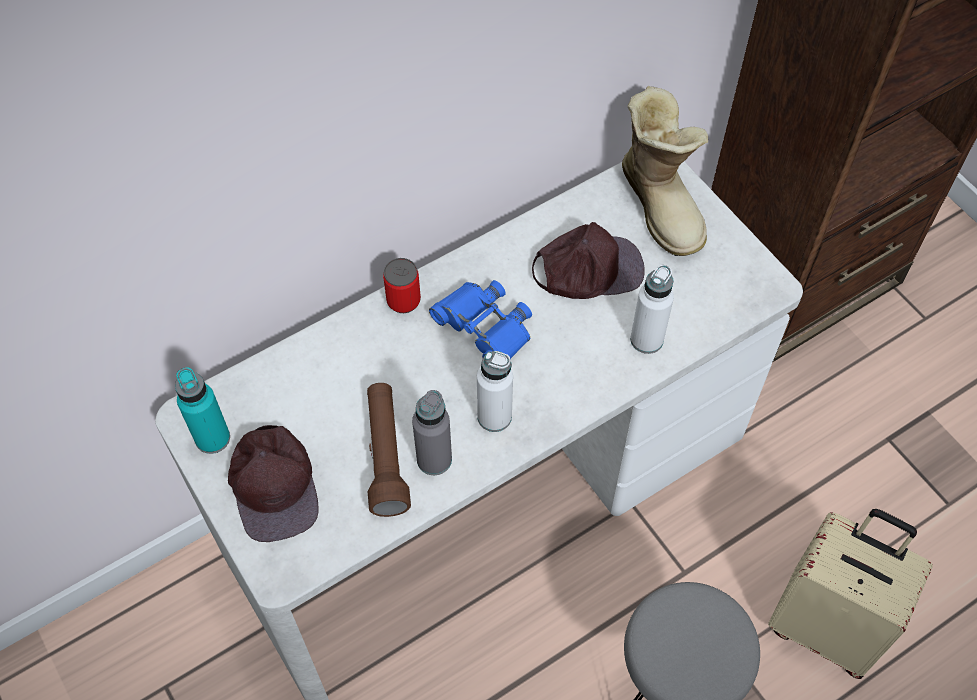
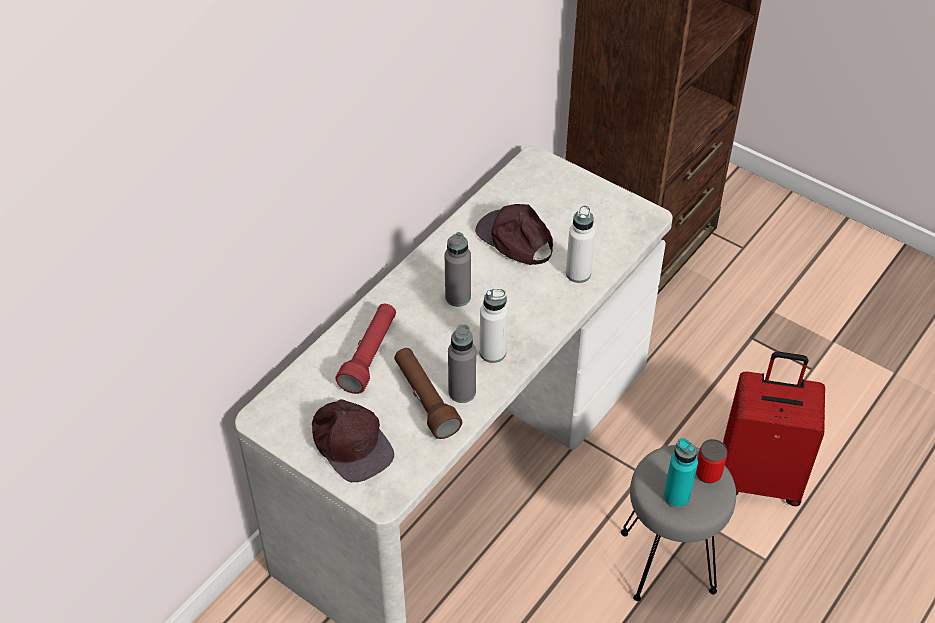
camera: 20 degrees left, 10 degrees down
turquoise bottle [175,367,230,454] -> turquoise bottle moved to [663,438,698,508]
can [383,258,421,313] -> can moved to [696,439,727,483]
blue binoculars [429,280,532,359] -> grey bottle [445,232,471,307]
brown cap [532,222,645,299] -> brown cap turned 105 degrees counterclockwise [475,204,553,265]
boot [622,86,708,256] -> none
beige suitcase [768,509,933,679] -> red suitcase [723,352,825,506]
none -> red flashlight [335,304,396,394]

